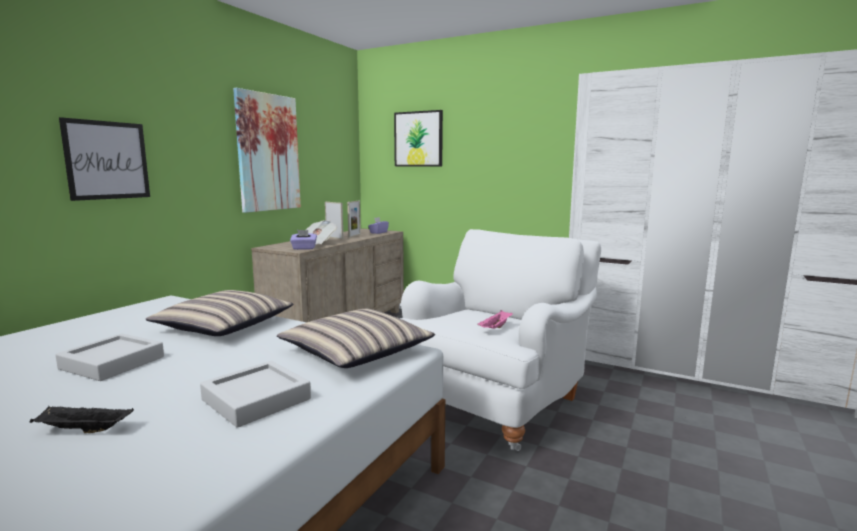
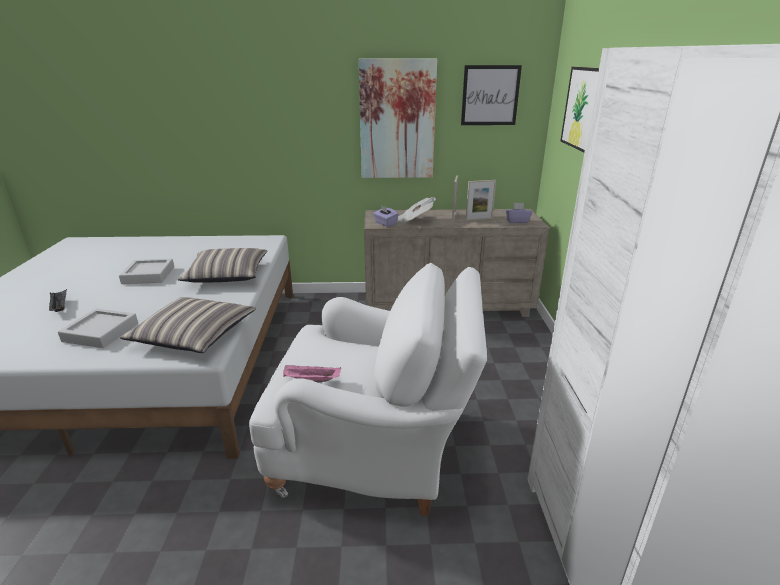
camera: 60 degrees right, 15 degrees up
picture [59,117,150,201] -> picture moved to [461,65,522,125]

